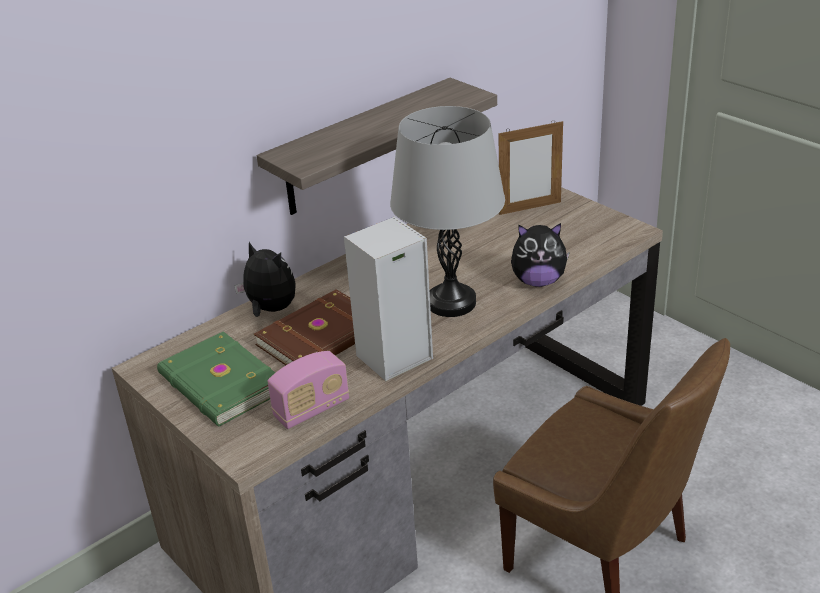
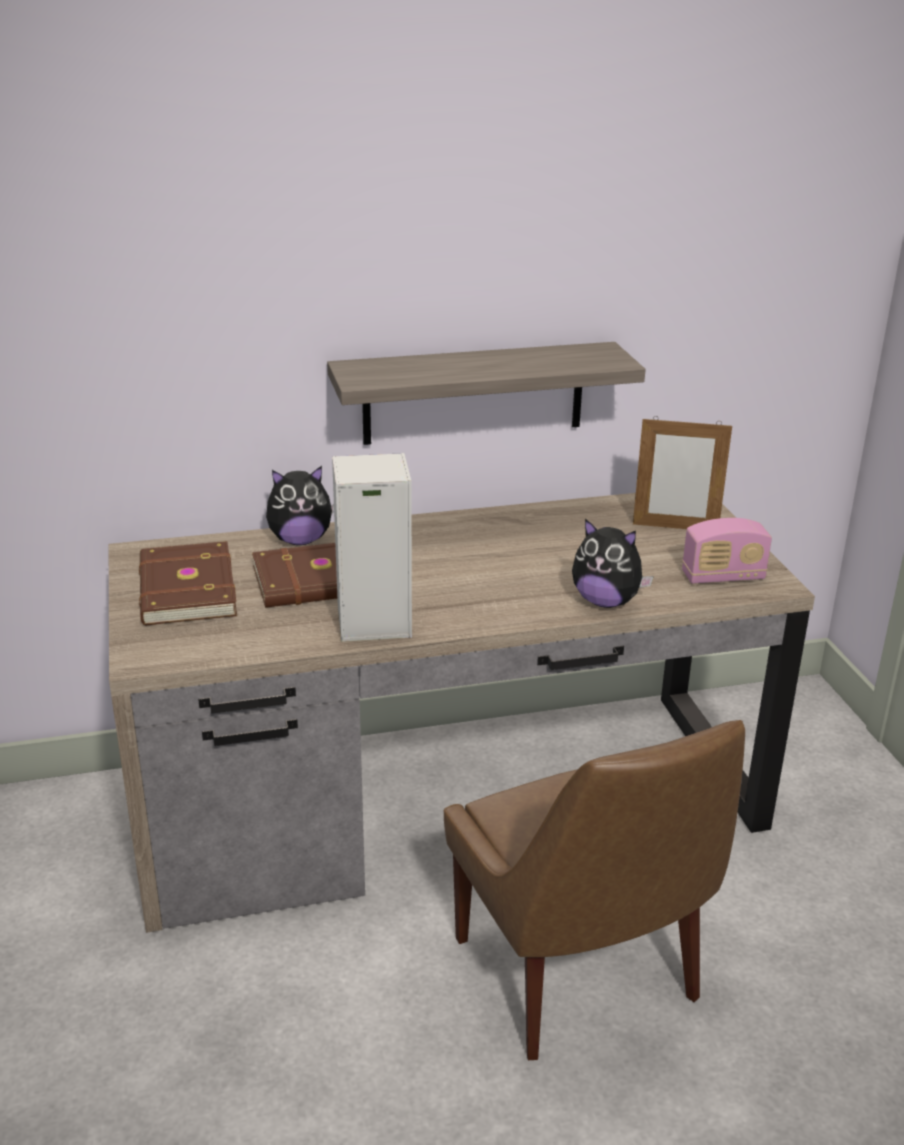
camera: 25 degrees right, 5 degrees down
green book [157,331,275,427] -> brown book [139,541,237,625]
plush toy [234,242,296,317] -> plush toy turned 105 degrees clockwise [266,466,334,545]
radio [267,351,349,429] -> radio moved to [682,518,772,584]
grey table lamp [390,106,505,317] -> none

